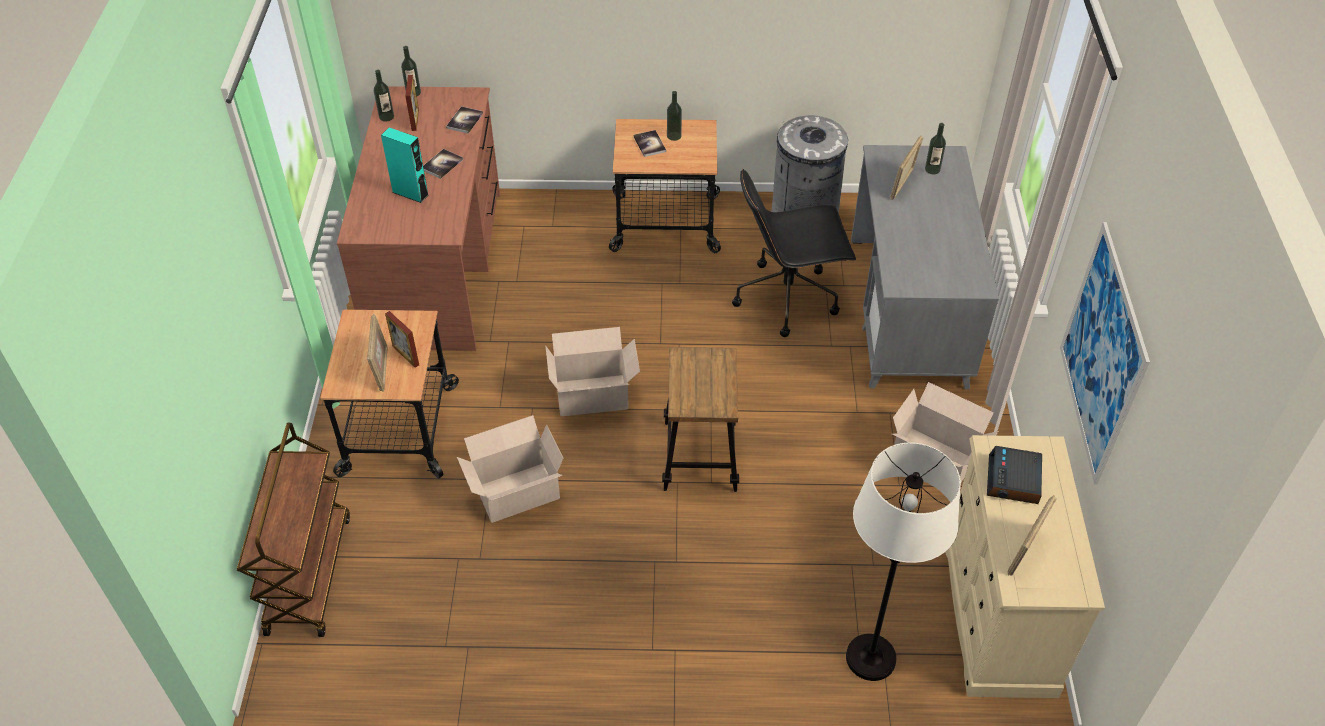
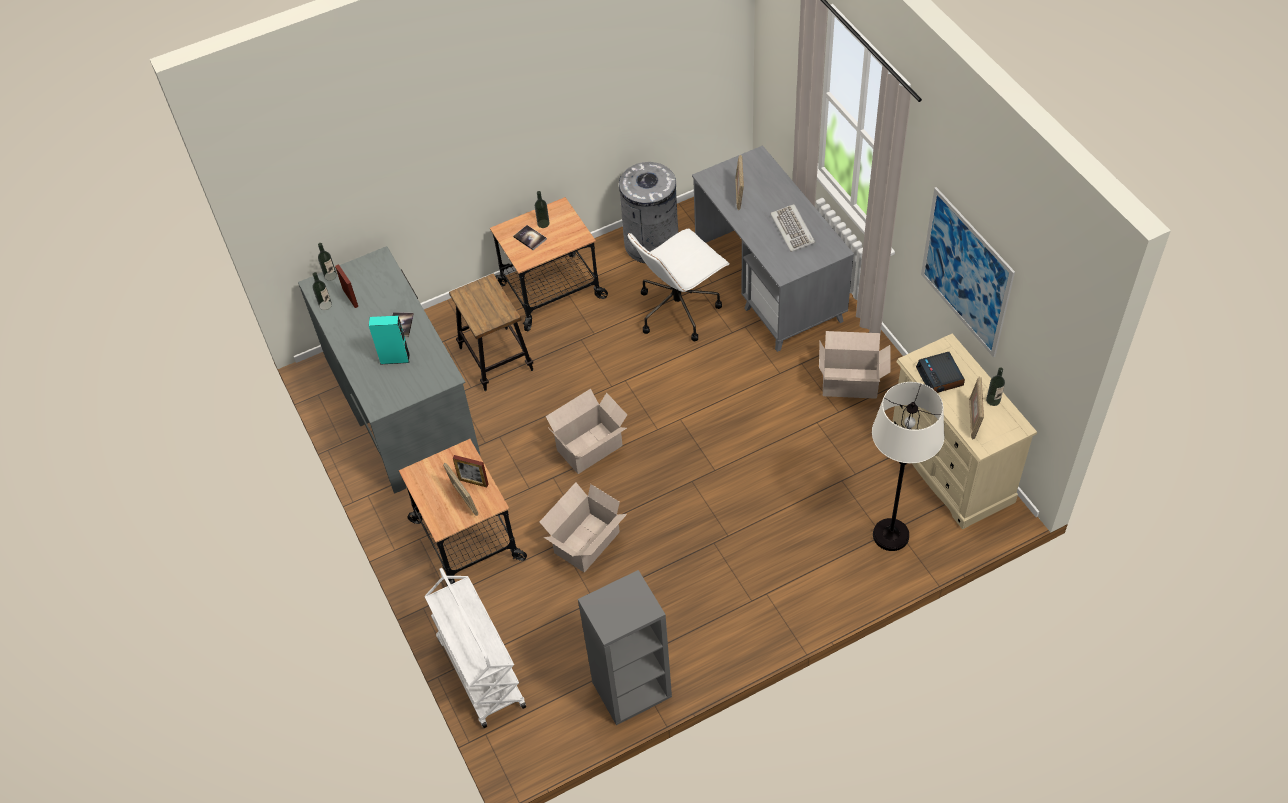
camera: 25 degrees left, 5 degrees up
brown cart [237,423,350,637] -> white cart [424,568,526,728]
brown desk [337,86,500,351] -> grey desk [298,246,480,494]
book [446,106,483,134] -> none
stool [662,347,739,492] -> stool moved to [449,273,533,391]
black office chair [732,169,856,337] -> white office chair [628,228,730,341]
bottle [925,123,946,174] -> bottle moved to [986,367,1005,406]
none -> grey bookcase [578,570,672,725]
none -> keyboard [770,204,815,252]

